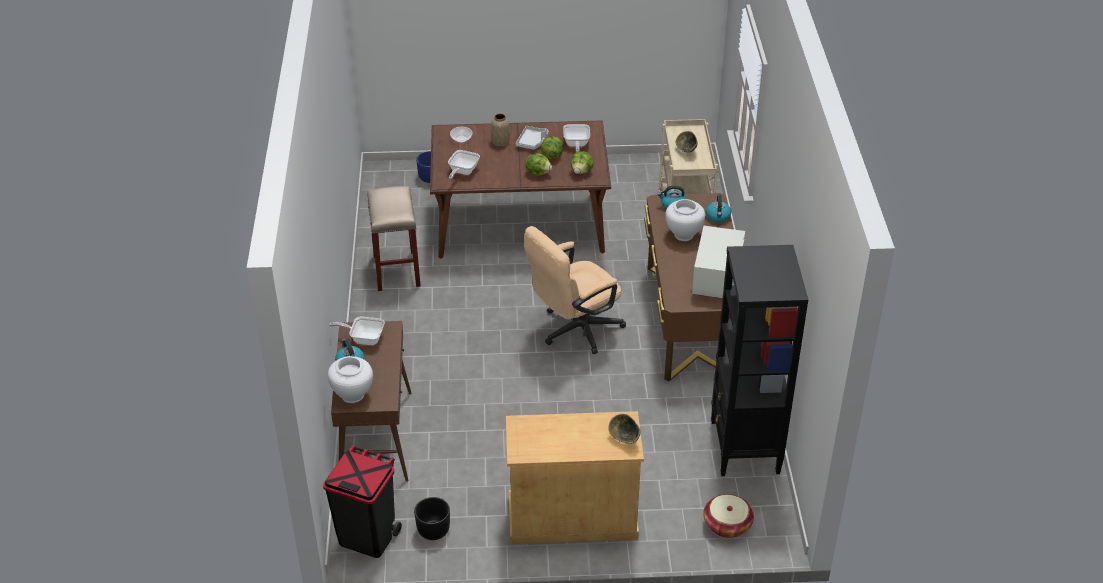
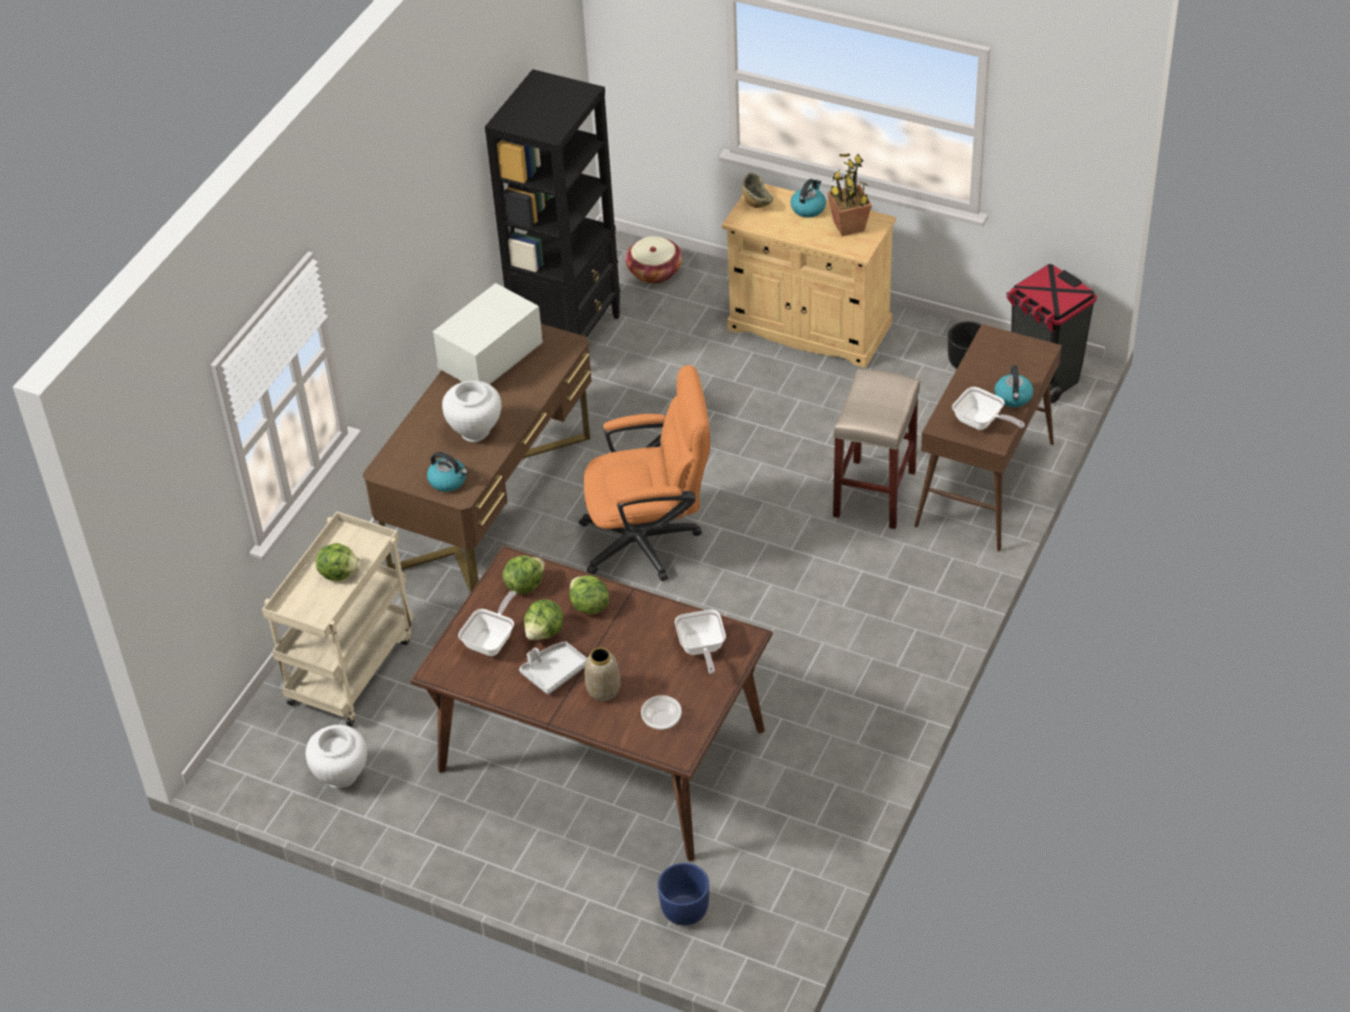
camera: 150 degrees left, 5 degrees up
white vase [328,356,373,403] -> white vase moved to [305,725,367,788]
beige stool [367,186,421,291] -> beige stool moved to [833,369,920,529]
frying pan [448,150,480,179] -> frying pan turned 120 degrees clockwise [675,609,726,674]
beige office chair [524,226,626,354] -> orange office chair [579,365,710,581]
bowl [676,131,698,153] -> lettuce [316,543,361,581]
kettle [706,195,731,223] -> kettle moved to [790,179,826,218]
none -> potted plant [827,154,872,236]

